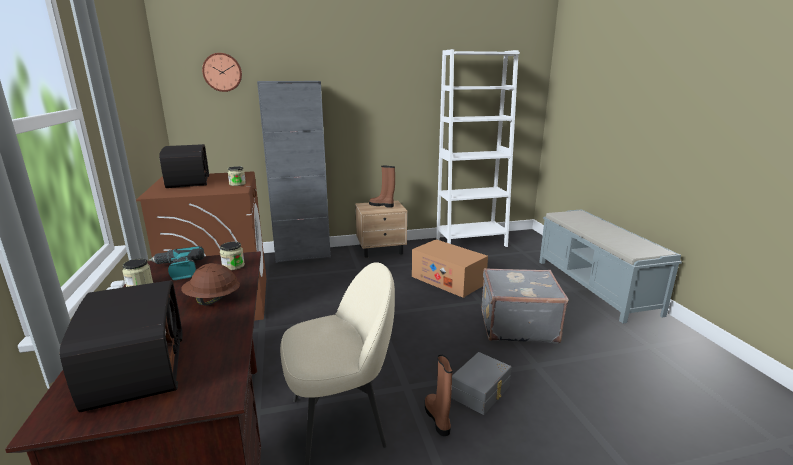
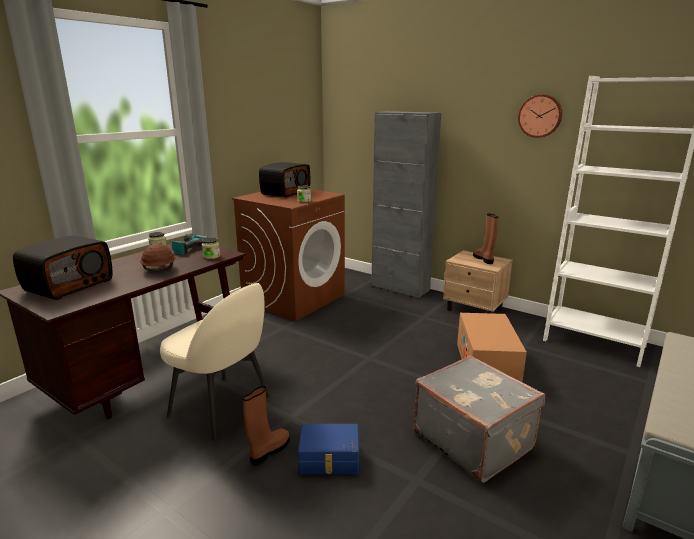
camera: 50 degrees right, 0 degrees up
wall clock [202,53,242,92] -> wall clock moved to [518,94,562,138]
grey storage box [451,352,511,415] -> blue storage box [298,424,359,474]

